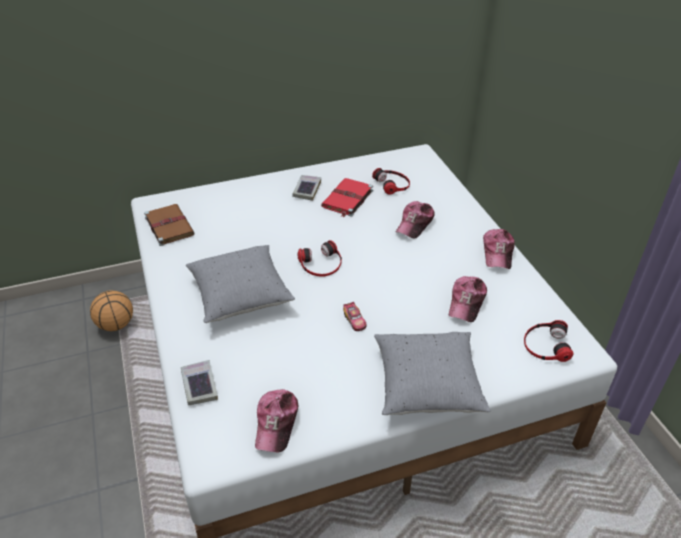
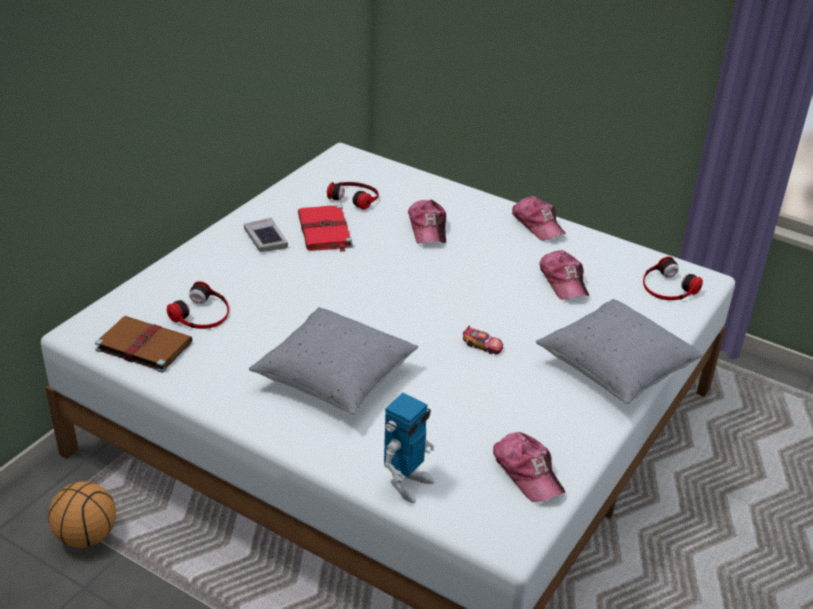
camera: 40 degrees left, 5 degrees down
book [181,360,218,405] -> toy robot [384,393,434,503]
headphones [298,240,342,277] -> headphones moved to [167,281,229,329]

